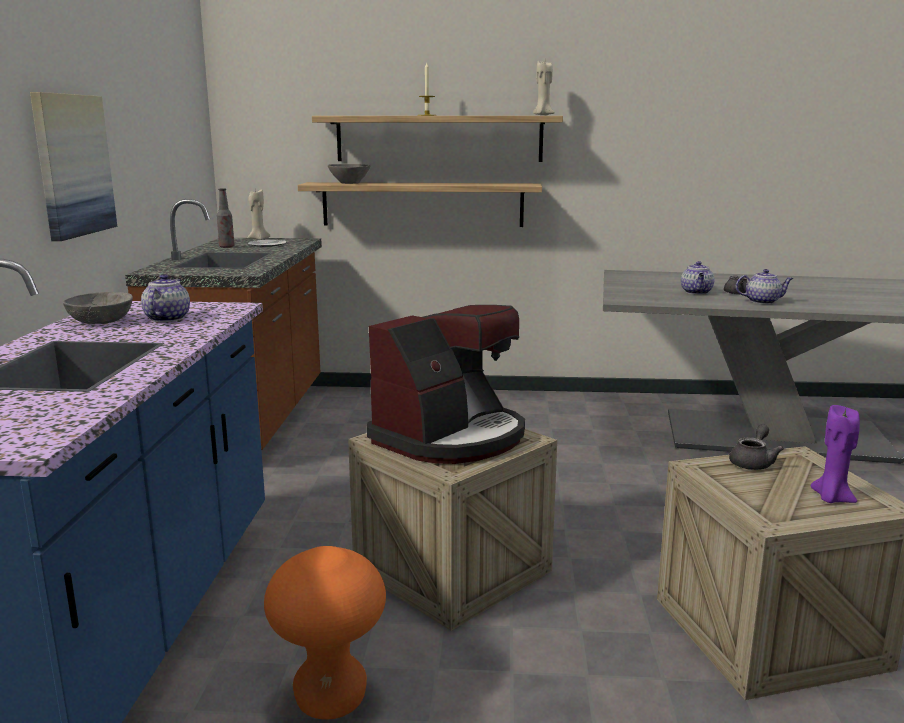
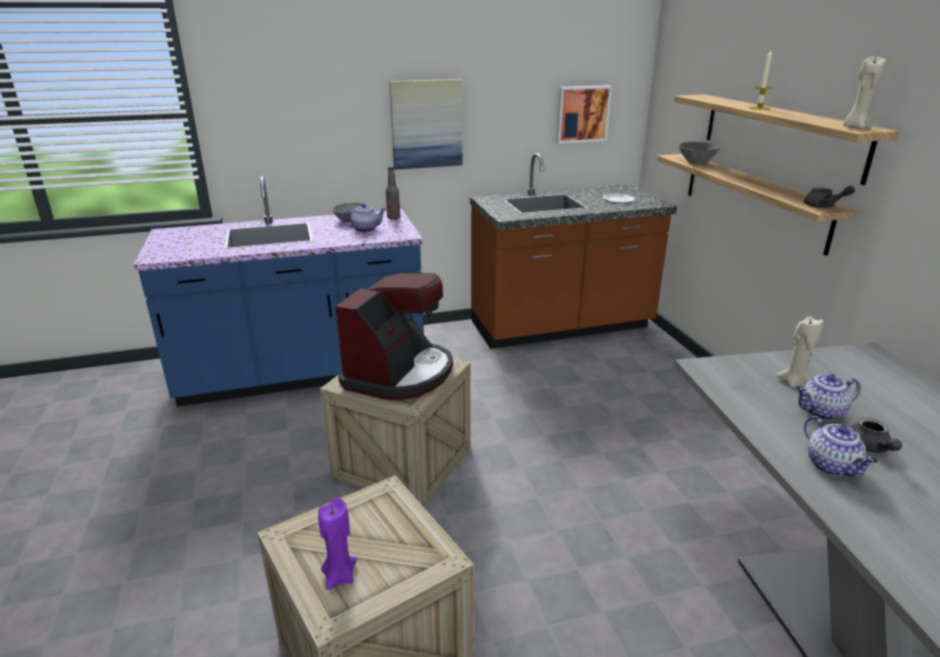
camera: 70 degrees right, 10 degrees up
bottle [217,188,235,248] -> bottle moved to [386,166,400,219]
beige candle [247,190,270,240] -> beige candle moved to [776,316,823,388]
orange stool [264,546,386,720] -> none
coffee machine [367,305,525,464] -> coffee machine turned 90 degrees counterclockwise [335,273,453,400]
grey teapot [729,424,784,470] -> grey teapot moved to [804,186,855,208]
none -> picture [556,85,612,144]

